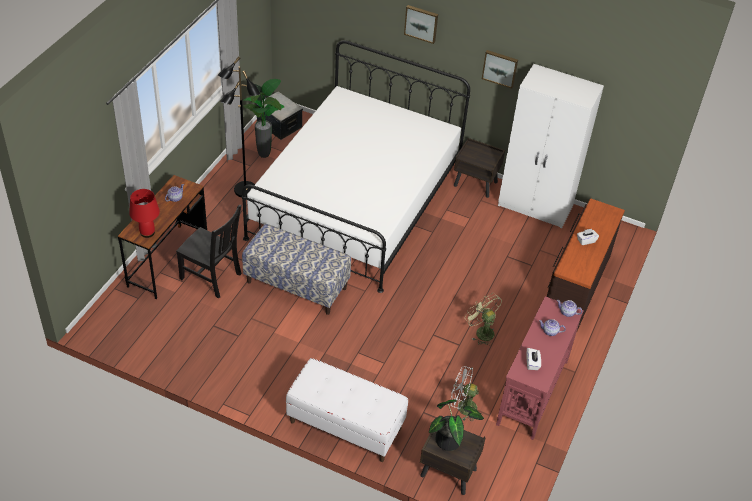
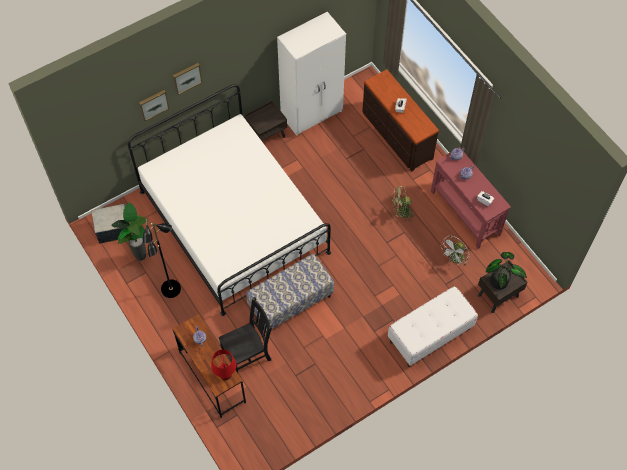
camera: 55 degrees left, 15 degrees up
picture [482,50,518,89] -> picture moved to [139,90,169,121]

